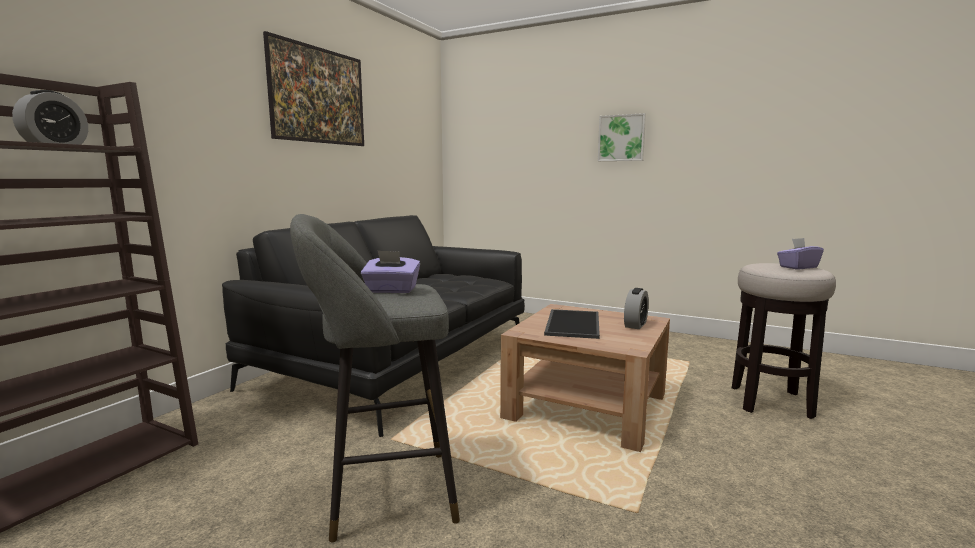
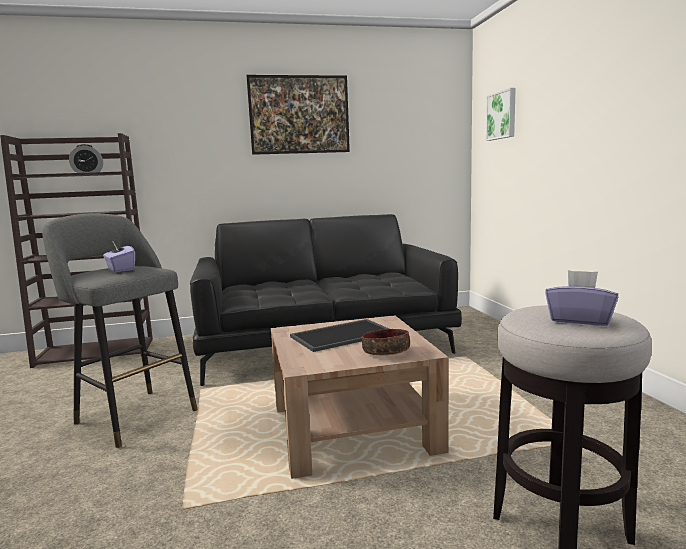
camera: 50 degrees right, 0 degrees up
picture [598,113,646,161] -> picture moved to [486,88,516,141]
alarm clock [624,288,649,329] -> bowl [362,329,410,355]

